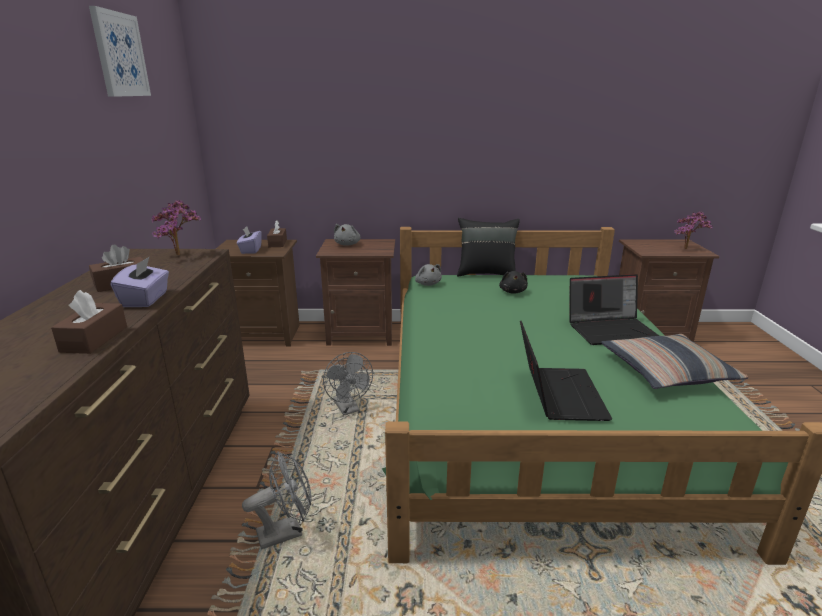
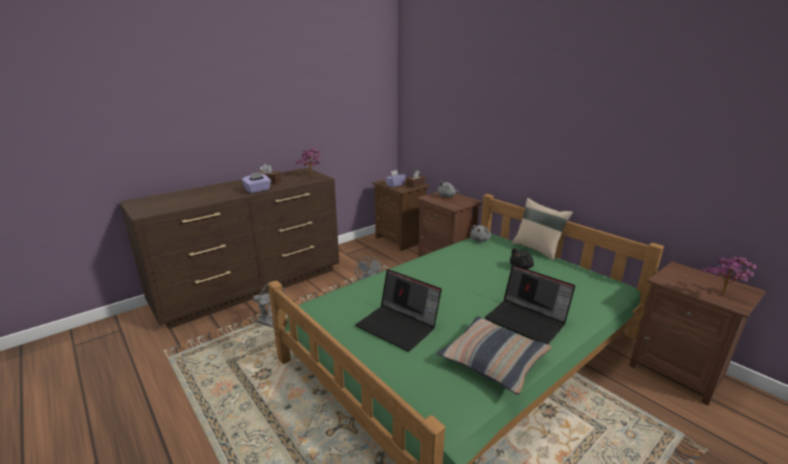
camera: 50 degrees right, 0 degrees up
brown tissue box [51,290,127,354] -> none
picture [89,6,151,97] -> none
black pillow [457,218,520,277] -> beige pillow [512,198,573,261]
laptop [520,321,612,421] -> laptop turned 75 degrees clockwise [356,269,442,352]

